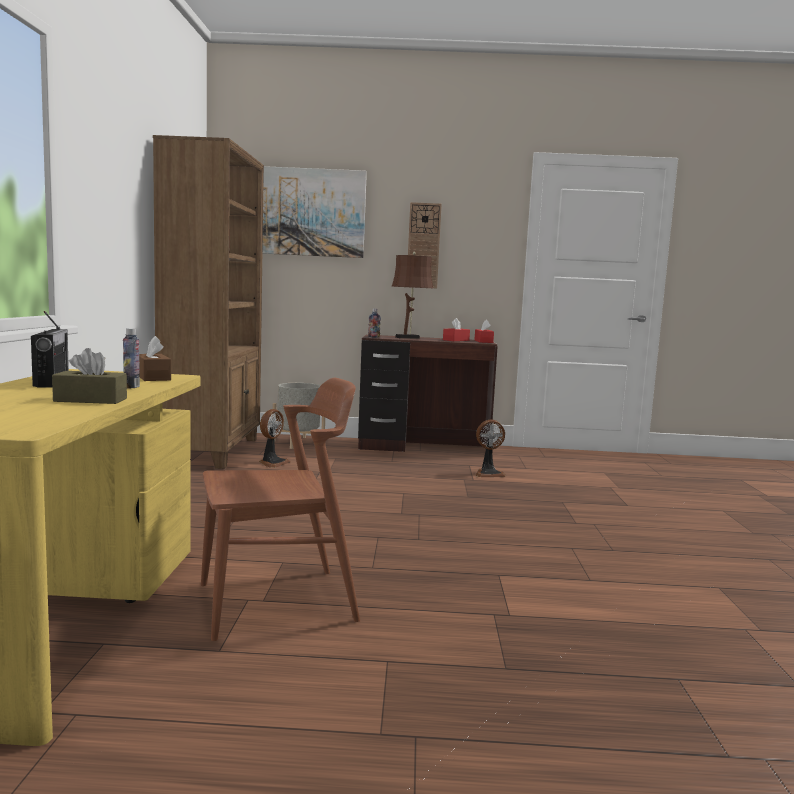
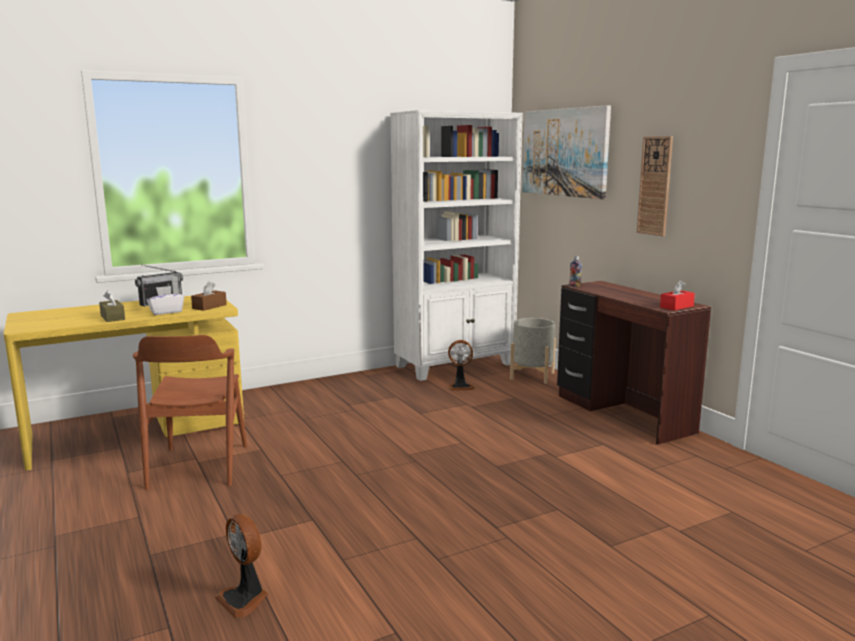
camera: 60 degrees right, 5 degrees up
bottle [123,328,140,389] -> white tissue box [146,286,184,315]
brown bookcase [153,135,264,469] -> white bookcase [390,110,523,381]
brown chair [201,378,360,641] -> brown chair turned 45 degrees clockwise [133,335,247,490]
brown table lamp [391,252,434,339] -> none
red tissue box [443,318,470,341] -> none
fan [476,420,506,477] -> fan moved to [215,514,268,618]

